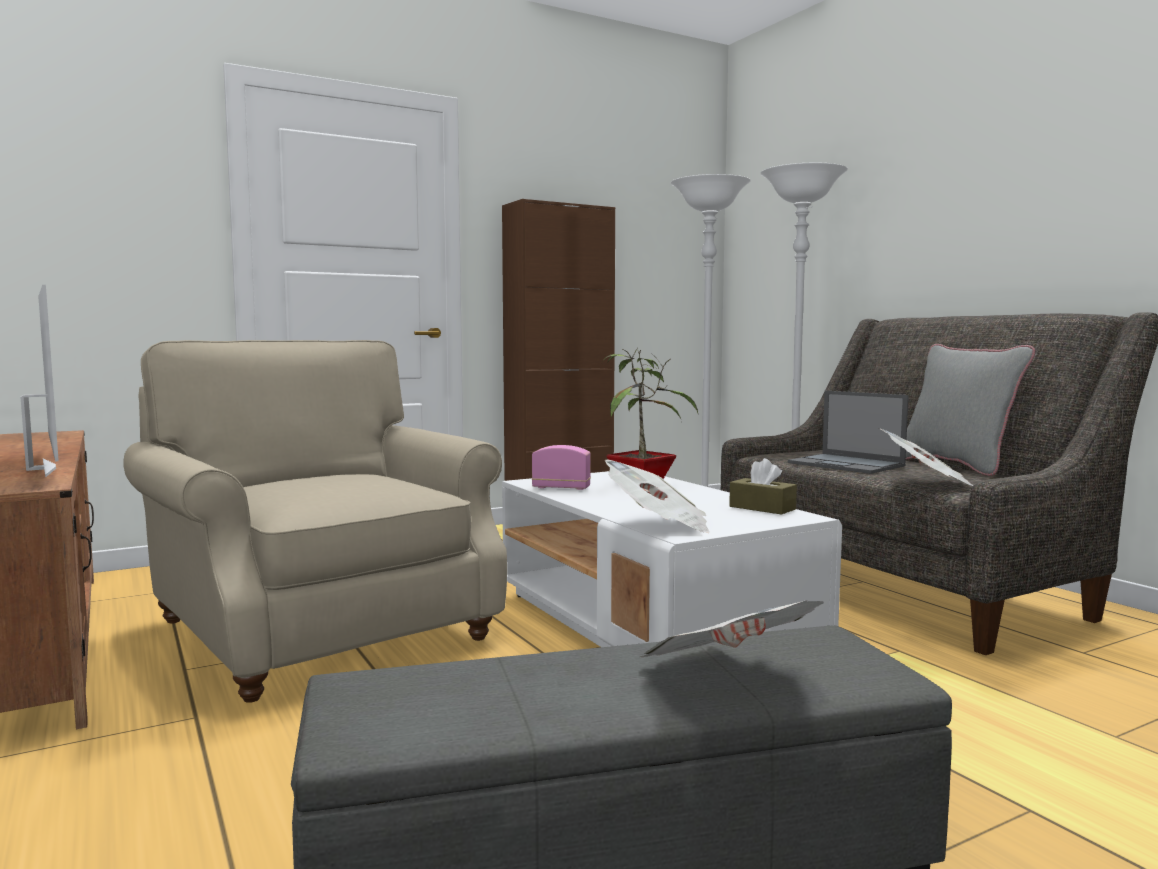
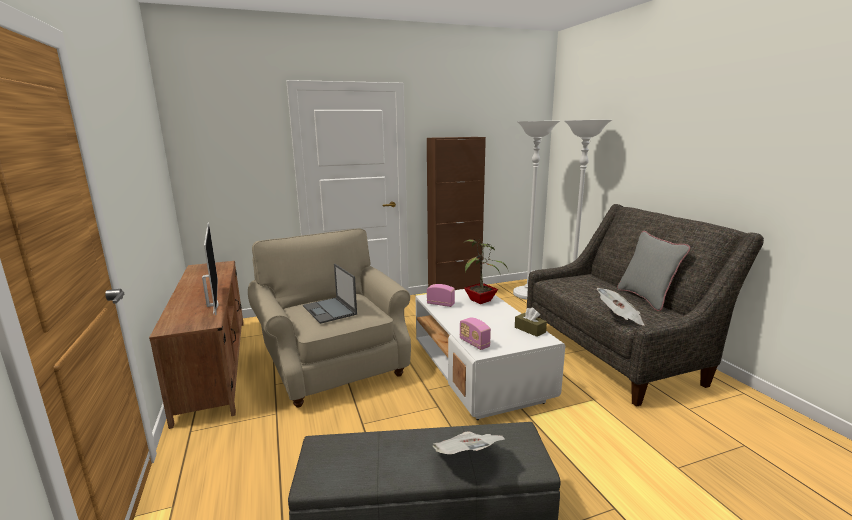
camera: 10 degrees right, 10 degrees up
newspaper [604,459,709,533] -> radio [459,318,491,350]
laptop [788,391,909,474] -> laptop moved to [303,264,357,324]

